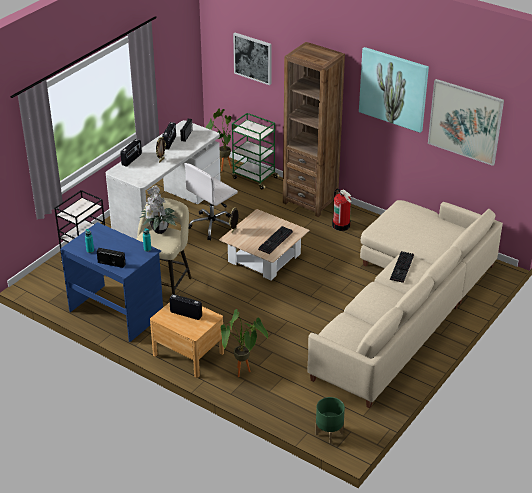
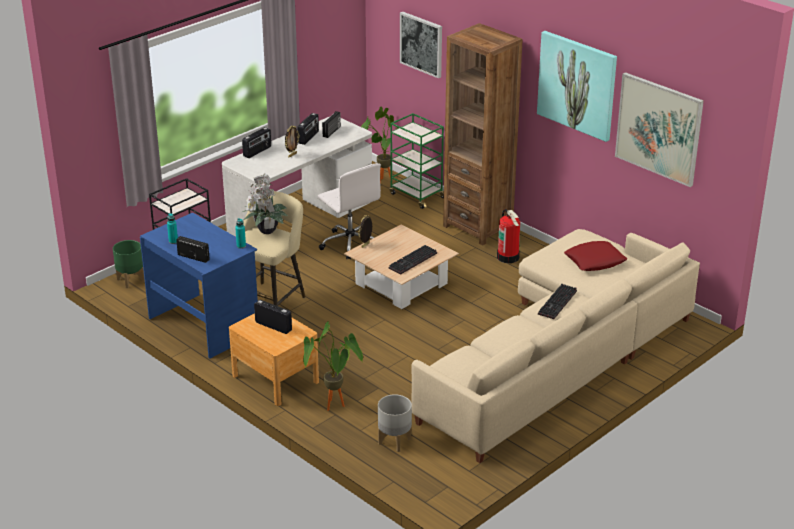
camera: 10 degrees right, 5 degrees down
white office chair [185,163,238,241] -> white office chair turned 90 degrees counterclockwise [317,163,381,259]
green planter [315,397,345,444] -> green planter moved to [113,240,145,288]
none -> grey planter [378,394,412,452]
none -> red pillow [564,241,627,271]

